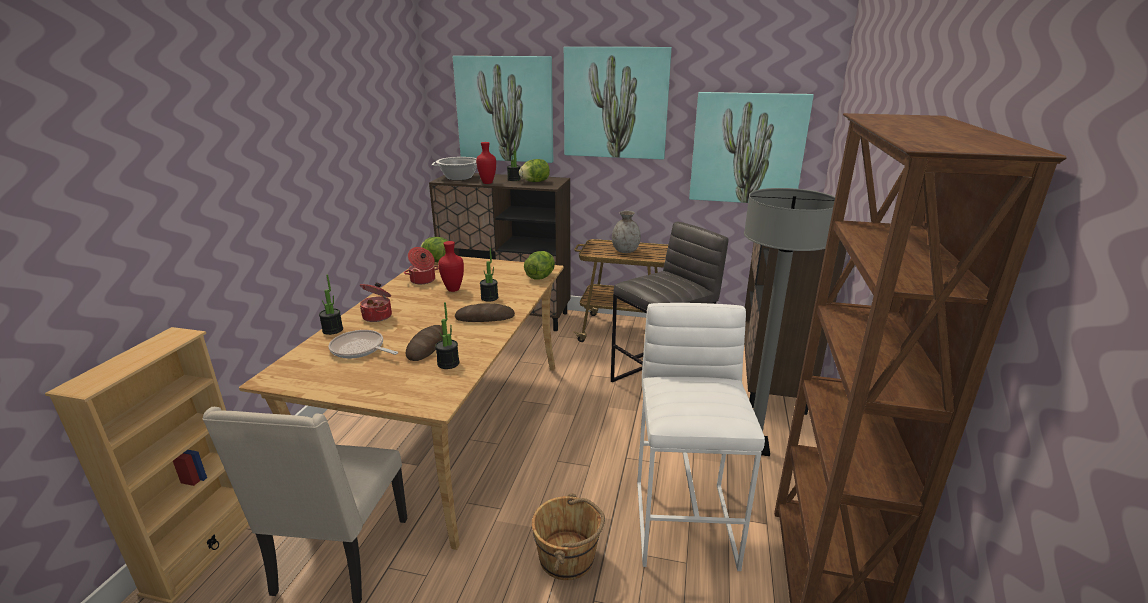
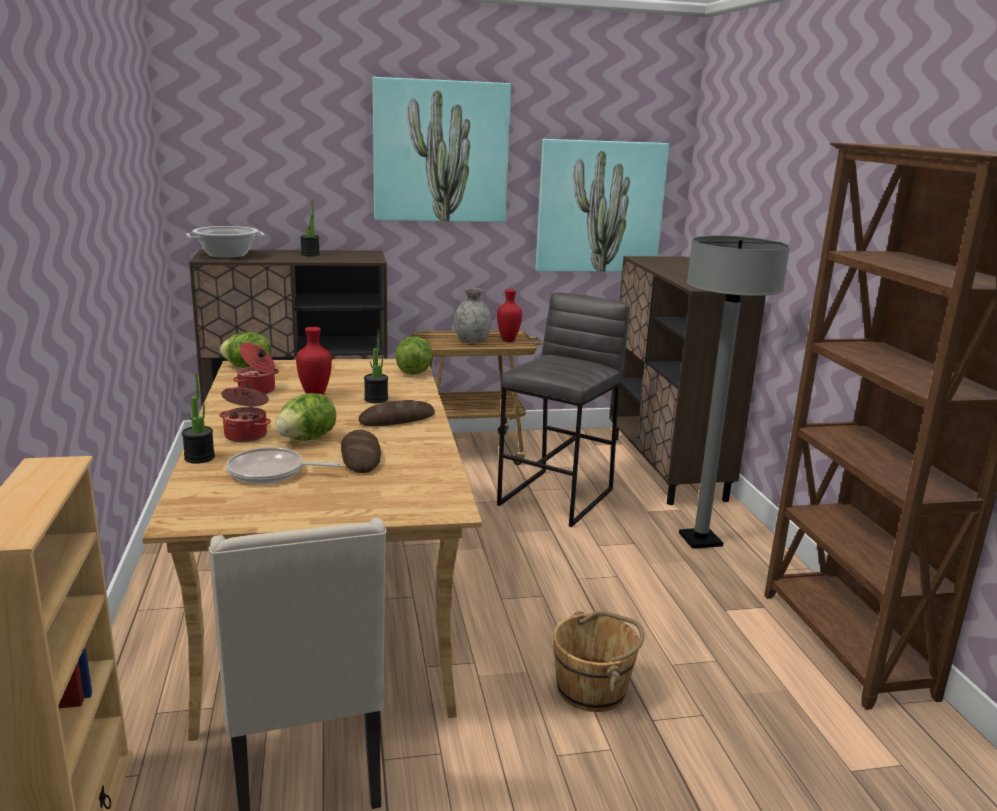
camera: 25 degrees left, 5 degrees down
potted plant [435,302,460,369] -> none
picture [453,56,553,163] -> none
red vase [476,142,496,184] -> red vase moved to [497,289,522,342]
lettuce [519,159,550,182] -> lettuce moved to [275,393,336,441]
white stool [637,303,765,571] -> none

